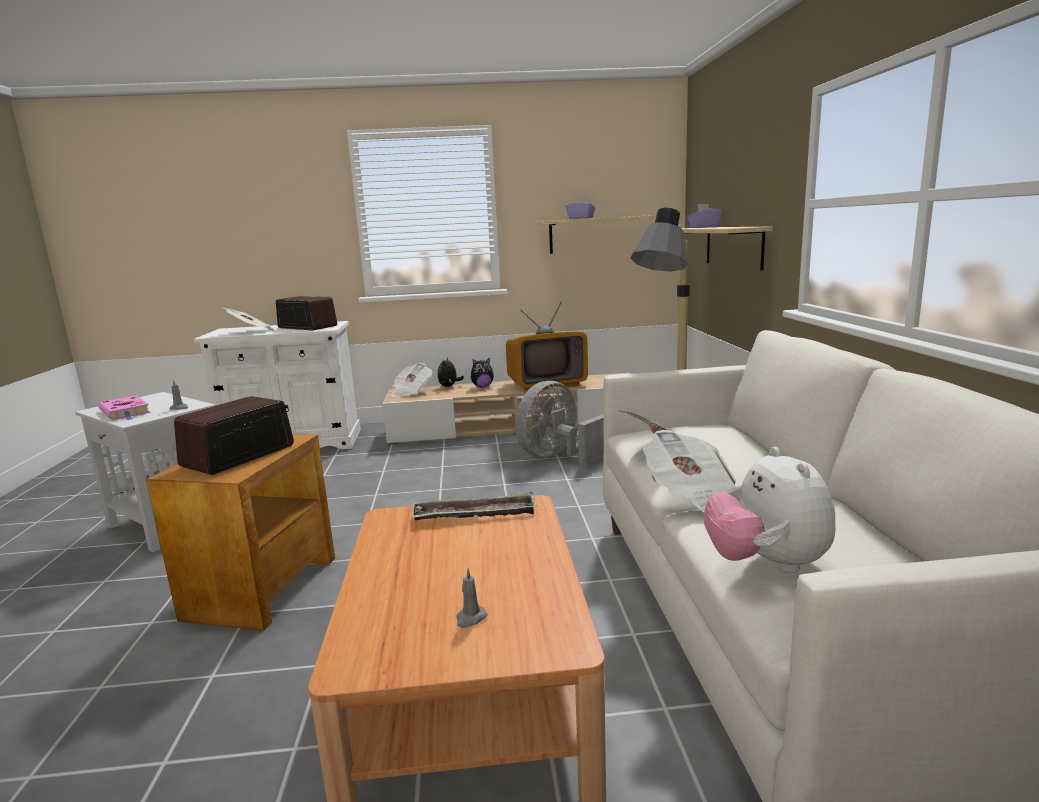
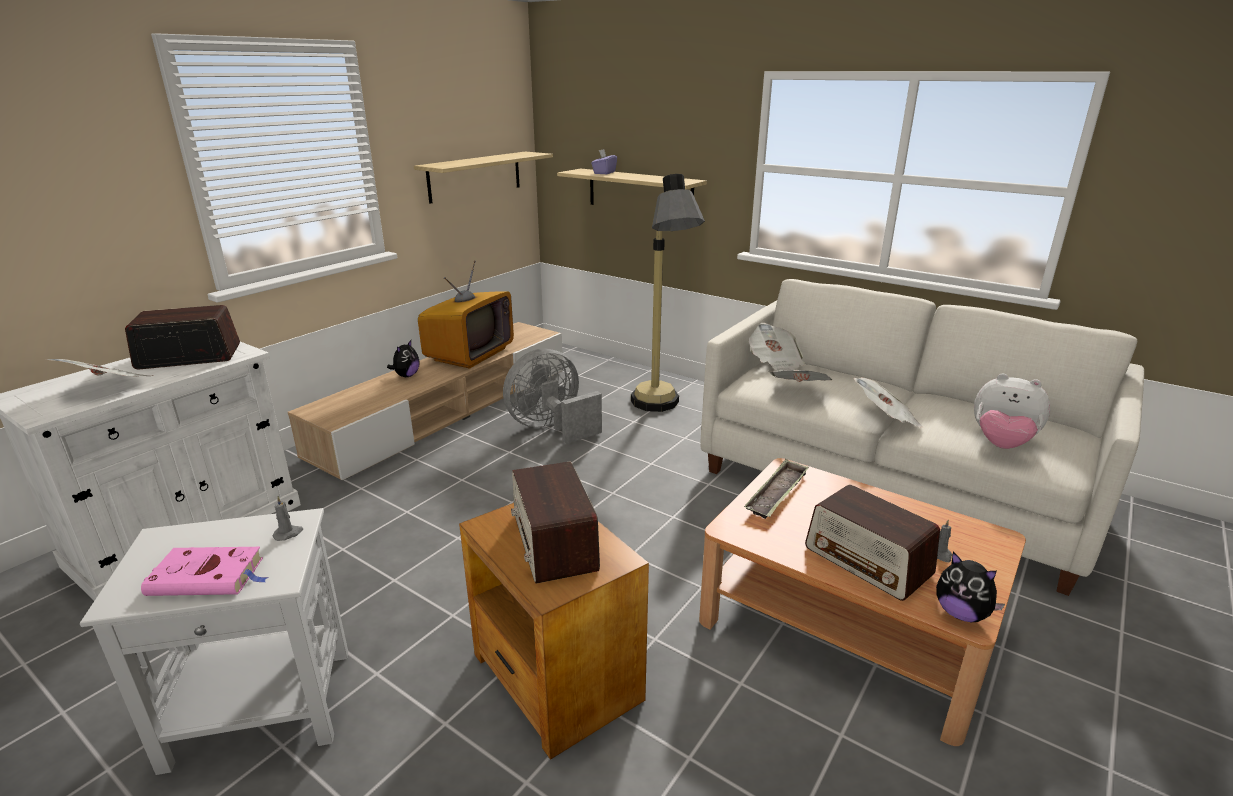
camera: 50 degrees left, 10 degrees up
newspaper [391,363,432,397] -> newspaper moved to [749,323,805,371]
plush toy [437,358,464,387] -> plush toy moved to [936,552,1005,622]
grey fan [516,381,604,466] -> grey fan turned 60 degrees clockwise [503,349,602,444]
purple tissue box [566,197,595,219] -> none
none -> radio [805,484,940,601]

